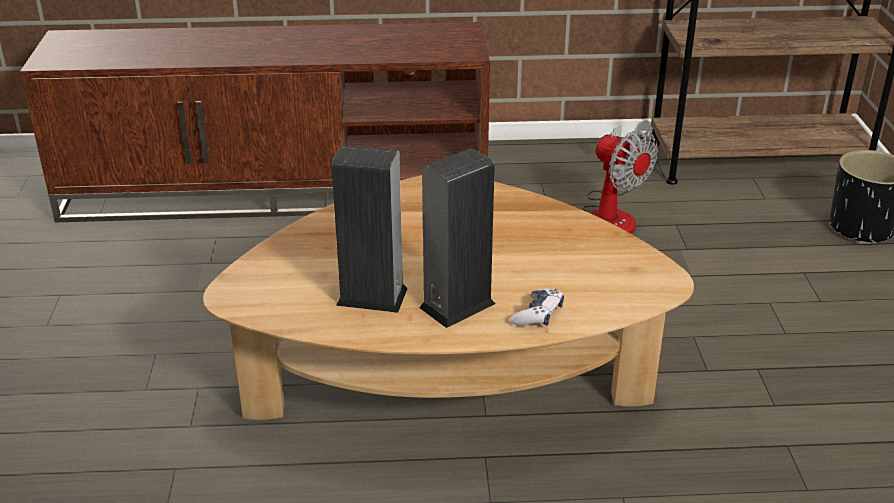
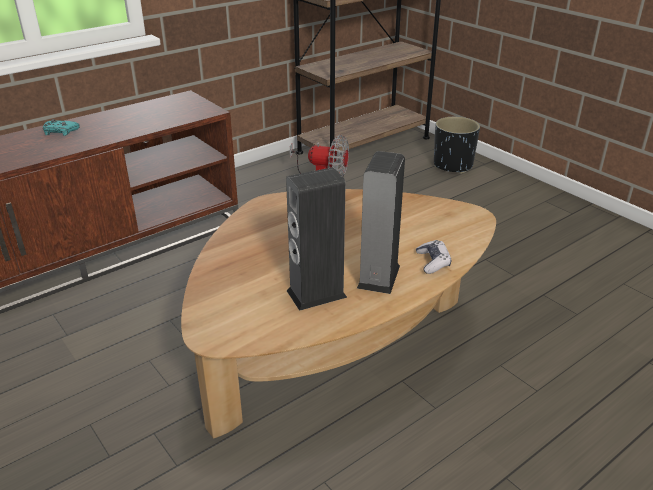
camera: 35 degrees left, 0 degrees up
none -> turquoise game controller [43,119,79,136]

